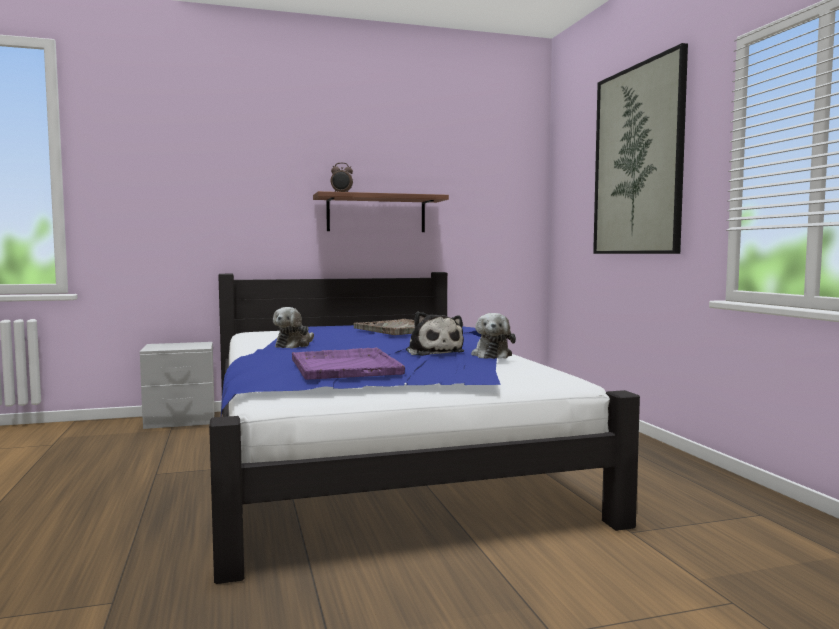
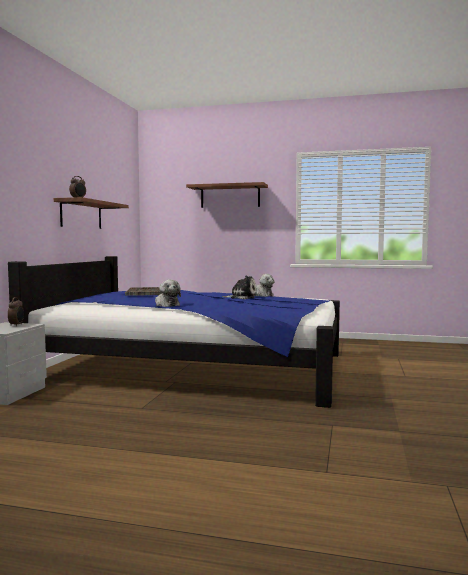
camera: 60 degrees left, 0 degrees up
purple tray [292,348,405,380] -> none
picture [593,43,688,254] -> shelf [186,182,268,208]
none -> alarm clock [8,297,24,326]

